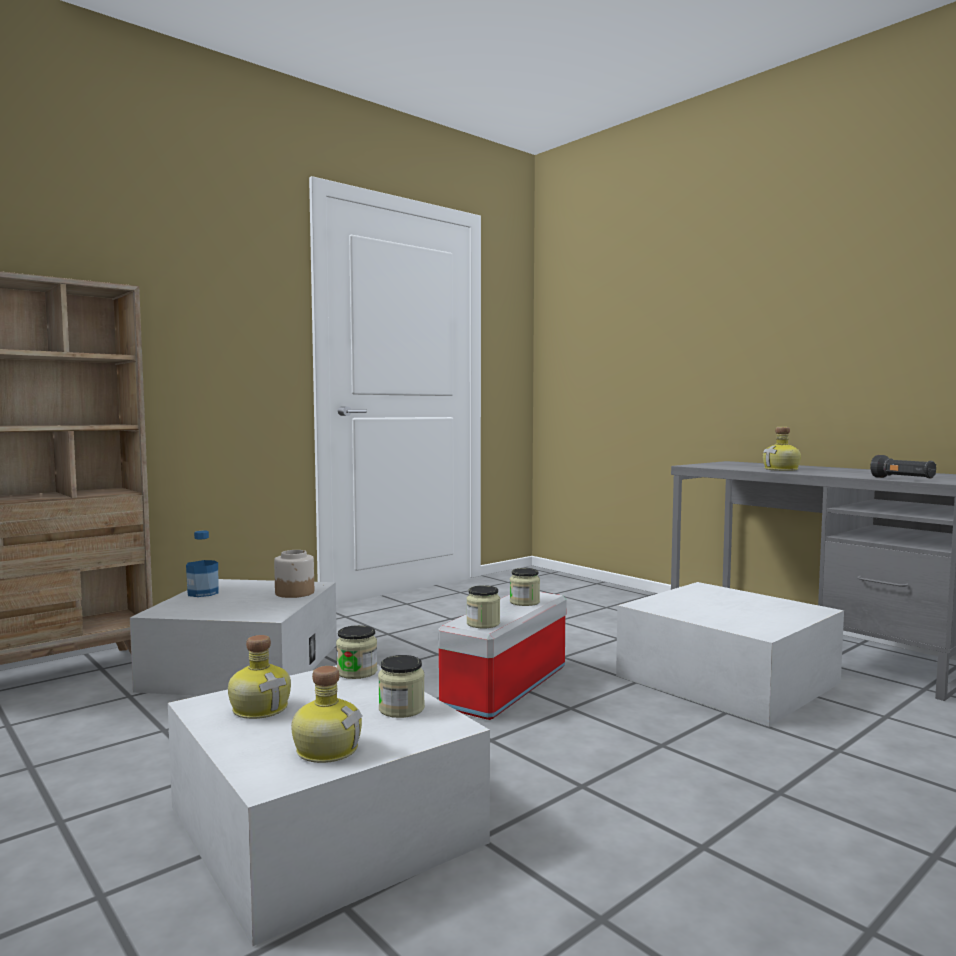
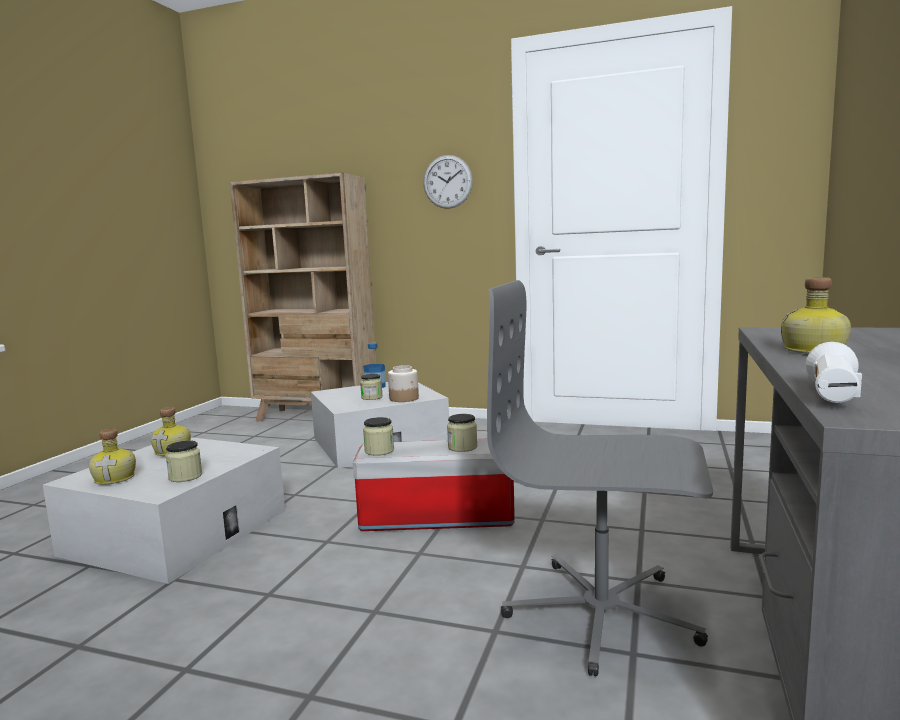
camera: 60 degrees right, 5 degrees up
jar [336,625,377,679] -> jar moved to [360,374,383,400]
white storage box [616,582,844,727] -> grey office chair [487,280,713,677]
black flashlight [870,455,936,478] -> white flashlight [806,342,863,403]
none -> wall clock [423,155,473,209]

